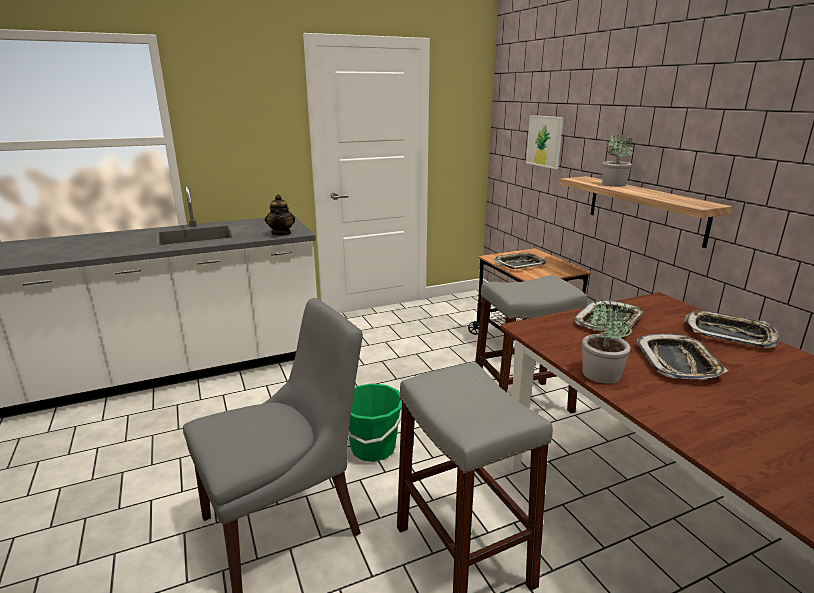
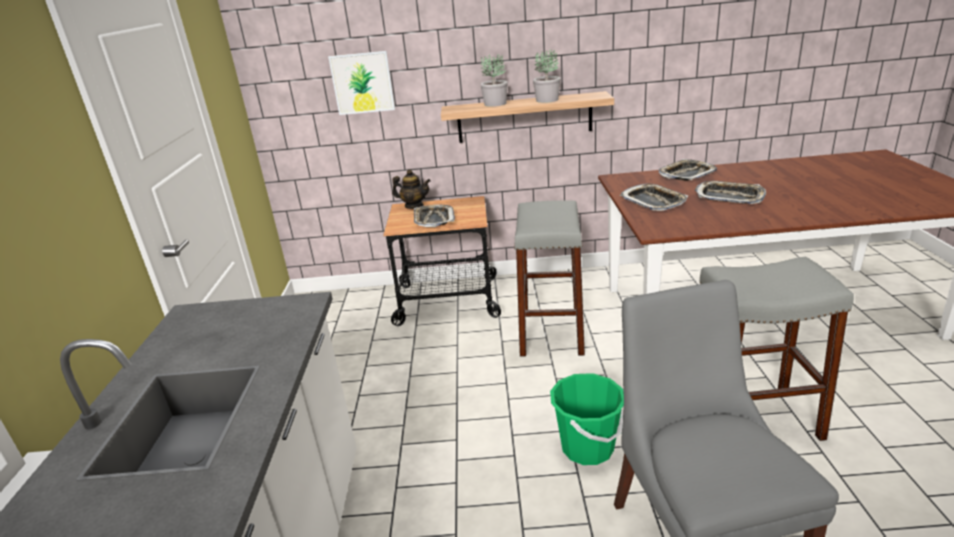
camera: 65 degrees left, 5 degrees up
teapot [265,194,295,236] -> teapot moved to [392,169,431,209]
potted plant [582,299,633,384] -> potted plant moved to [533,50,561,103]

